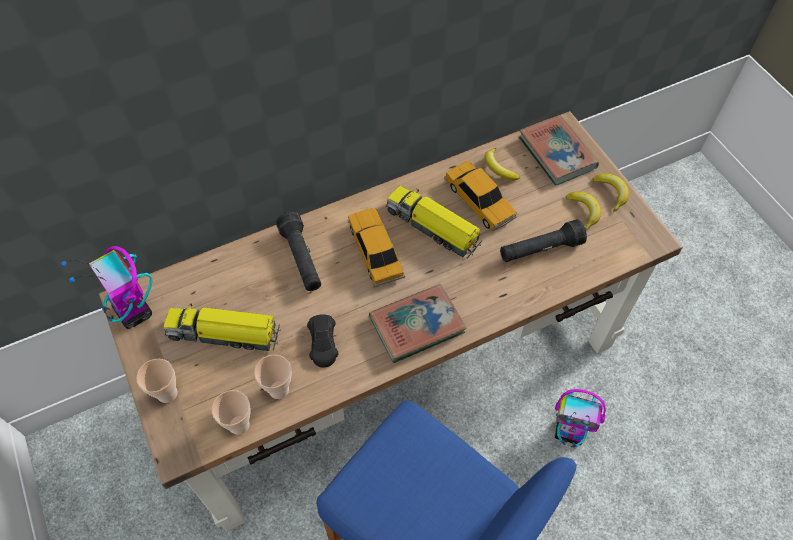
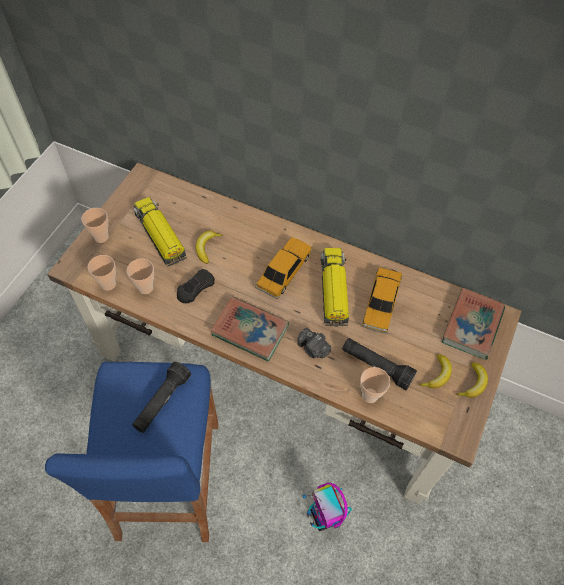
camera: 50 degrees right, 0 degrees up
toy robot [61,246,153,329] -> none
black flashlight [276,212,321,291] -> black flashlight moved to [132,362,191,433]
banana [484,148,520,181] -> banana moved to [196,231,223,264]
none -> camera [298,327,331,358]
none -> cup [360,367,390,403]

